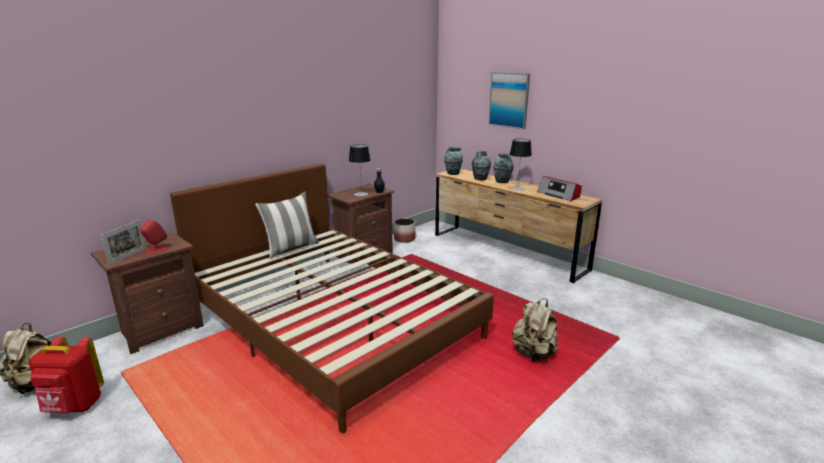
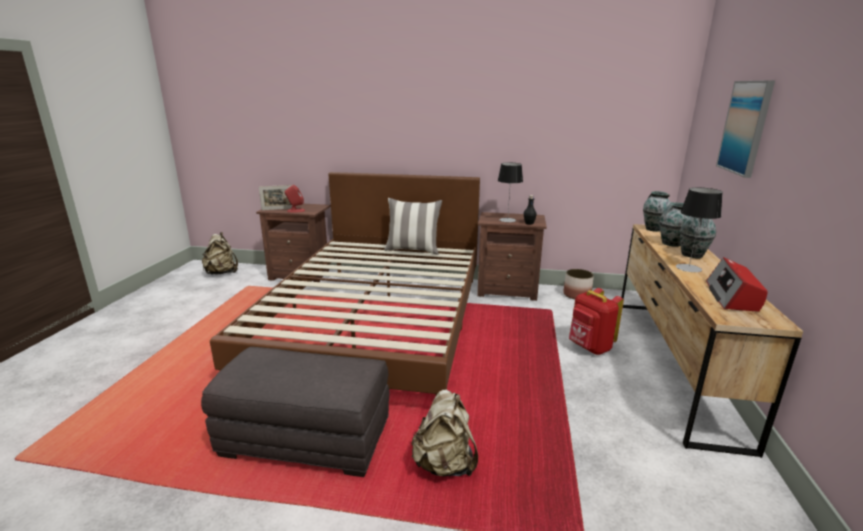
camera: 55 degrees right, 0 degrees up
red backpack [29,337,104,413] -> red backpack moved to [569,288,624,355]
none -> grey ottoman [201,347,389,477]

